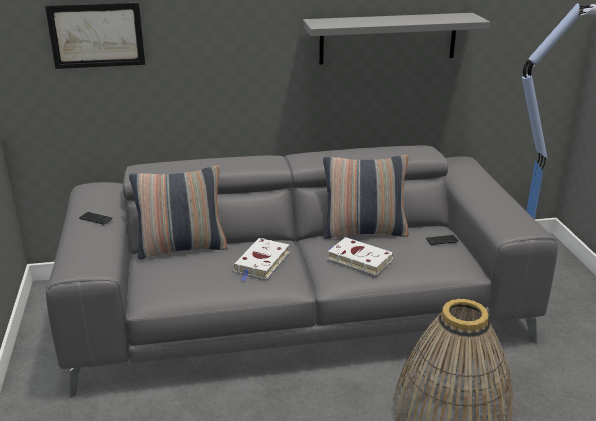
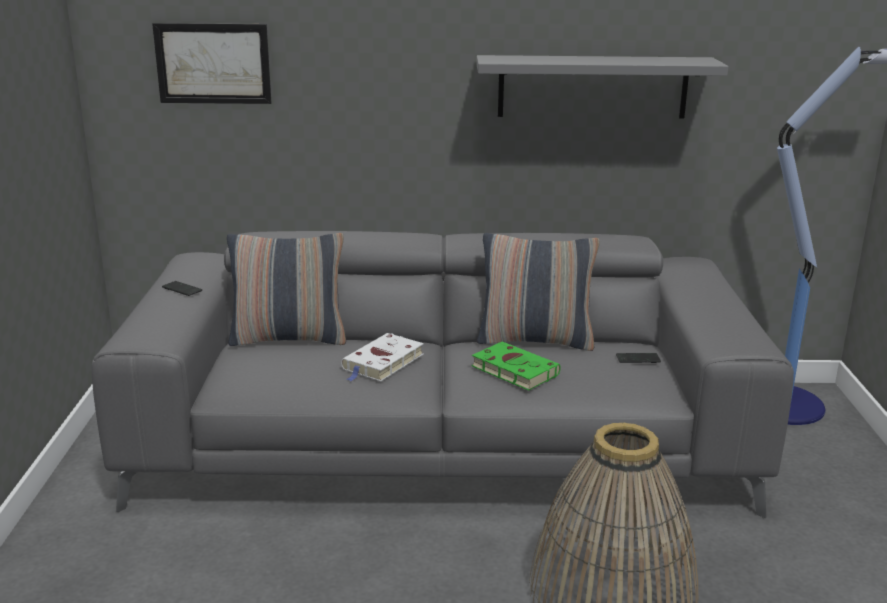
camera: 10 degrees right, 5 degrees down
white book [328,237,393,275] -> green book [472,341,561,391]

